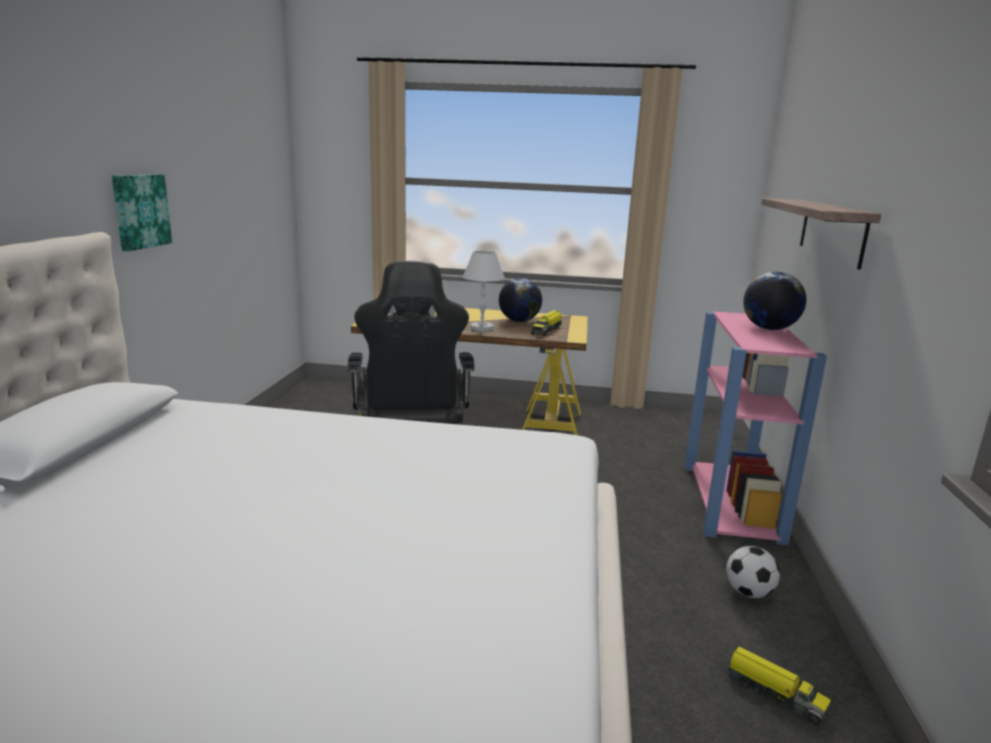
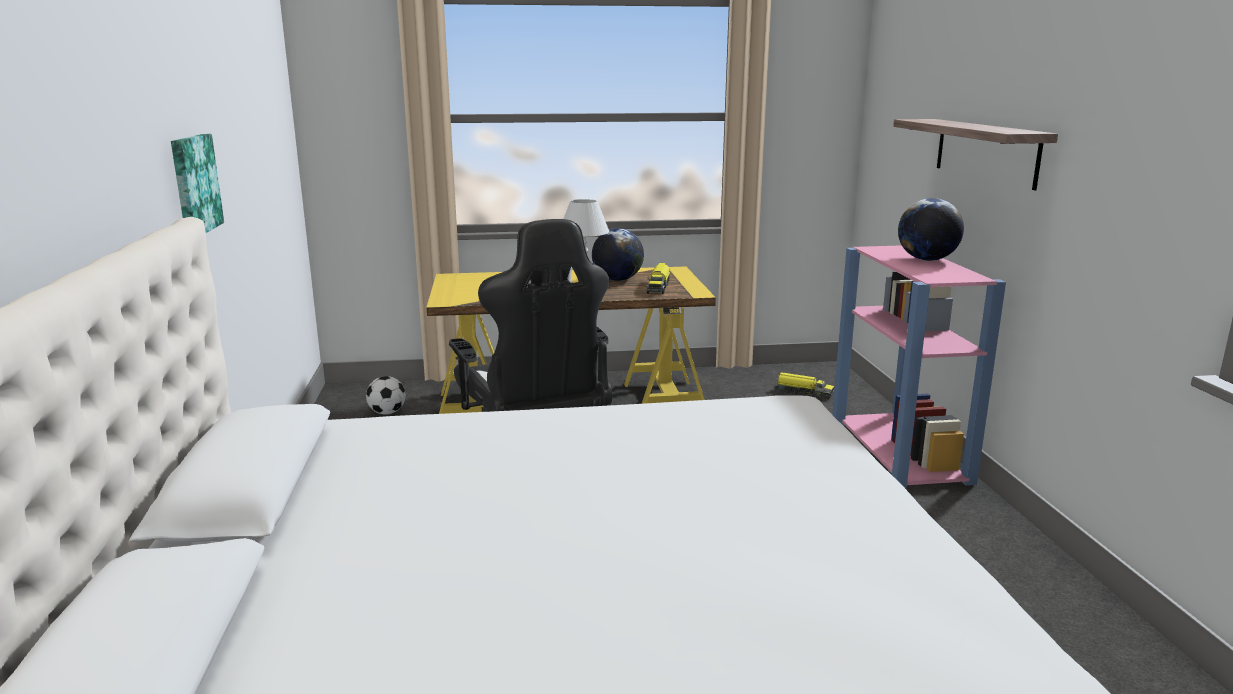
camera: 15 degrees left, 0 degrees up
toy truck [725,647,831,724] -> toy truck moved to [775,372,834,399]
football [726,546,780,598] -> football moved to [366,376,406,415]

